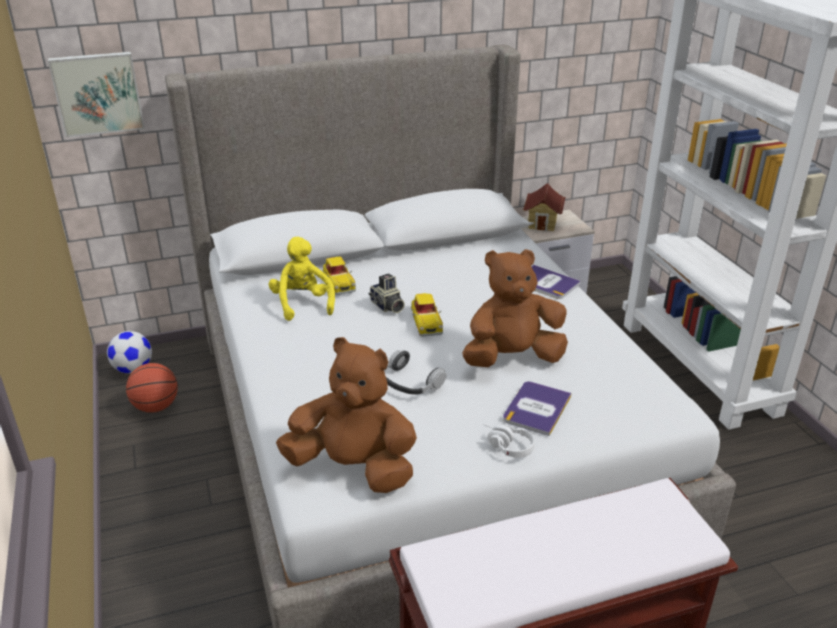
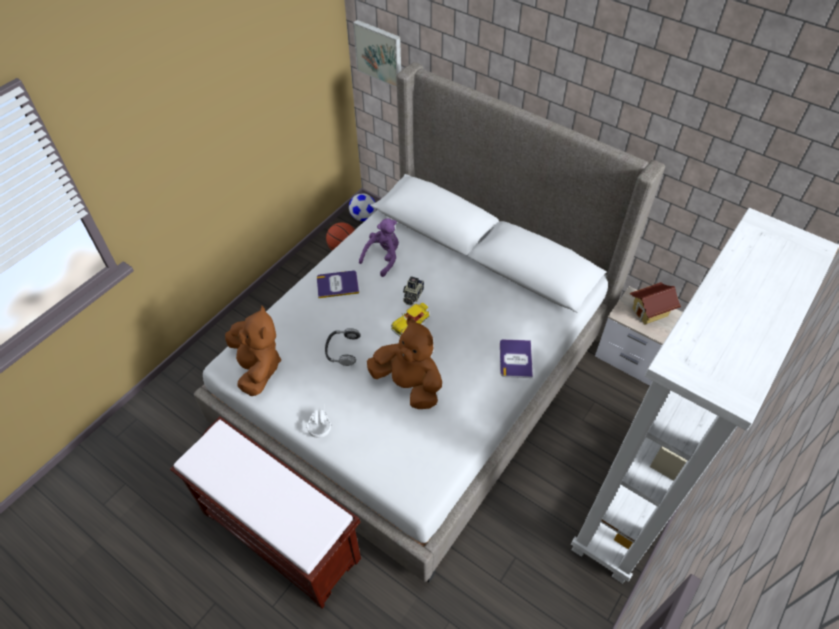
camera: 55 degrees right, 20 degrees up
yellow plush toy [269,237,335,321] -> purple plush toy [359,218,399,277]
toy car [323,257,356,295] -> none
book [503,381,572,436] -> book moved to [317,271,359,298]

